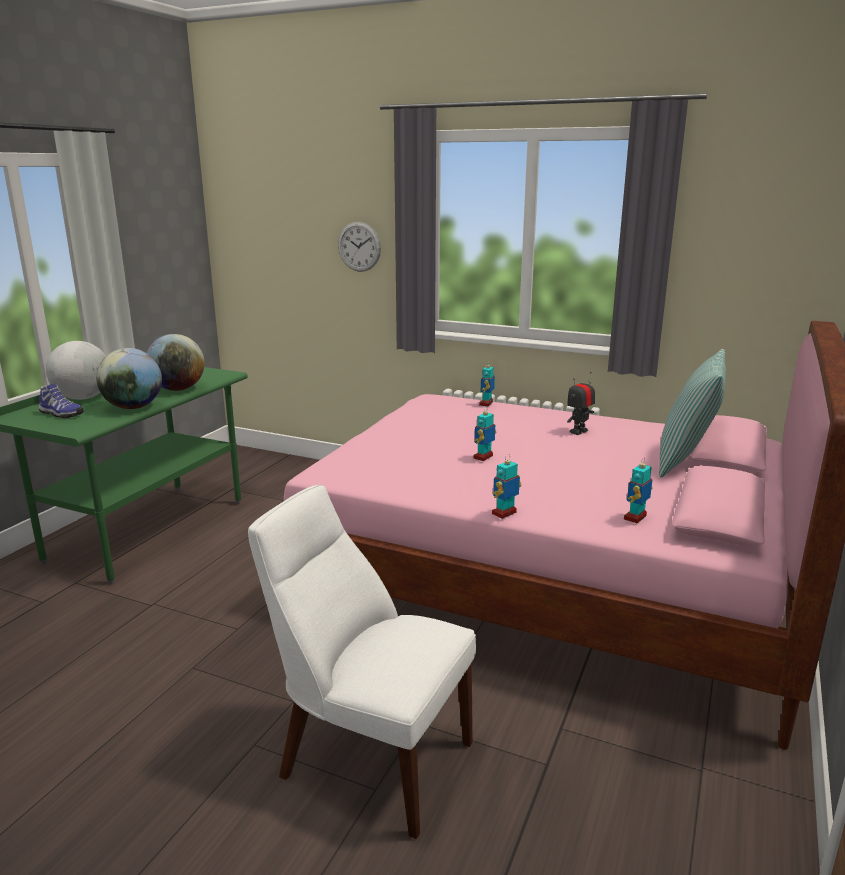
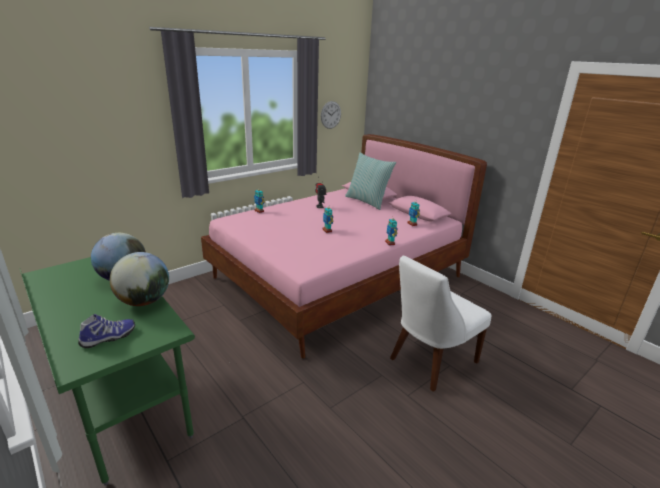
camera: 65 degrees left, 5 degrees up
globe [46,341,106,400] -> none
wall clock [338,222,381,272] -> wall clock moved to [321,101,341,129]

